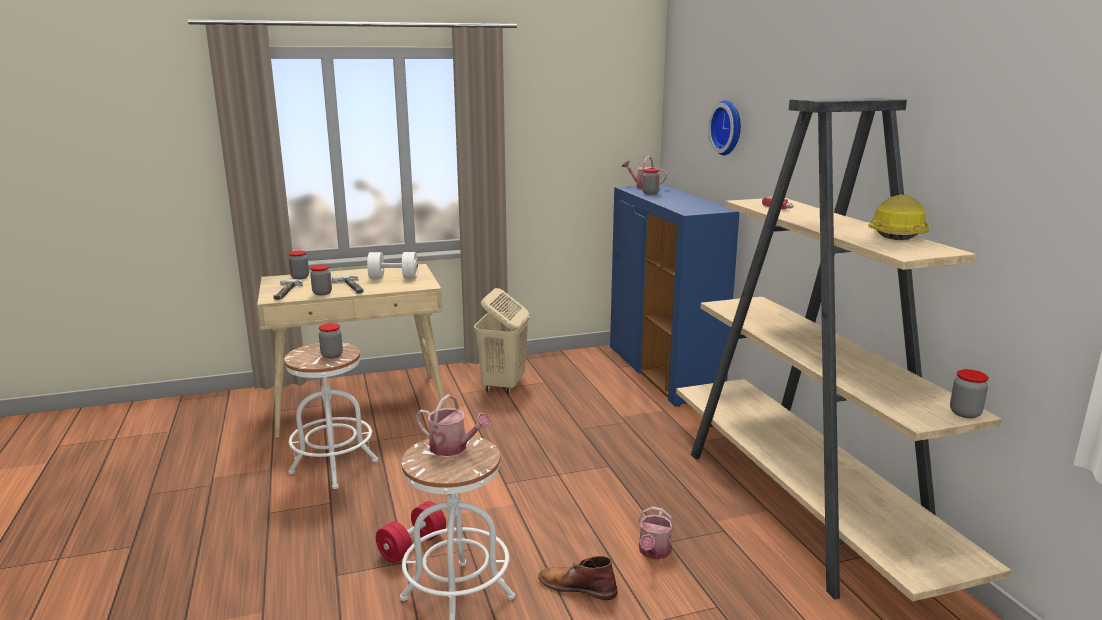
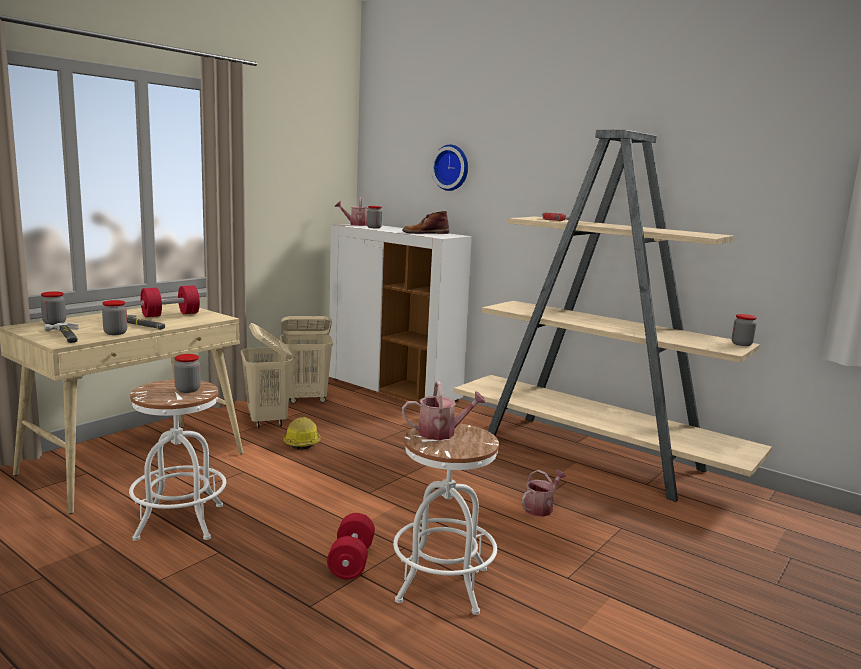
camera: 35 degrees left, 5 degrees down
white dumbbell [367,252,418,279] -> red dumbbell [140,285,200,318]
brown boot [538,556,618,600] -> brown boot moved to [402,211,449,234]
blue cabinet [610,185,740,407] -> white cabinet [329,224,472,404]
watering can [638,507,675,560] -> watering can turned 120 degrees counterclockwise [522,470,566,517]
hard hat [868,194,929,240] -> hard hat moved to [283,417,320,450]
none -> beige laundry basket [280,316,333,403]

